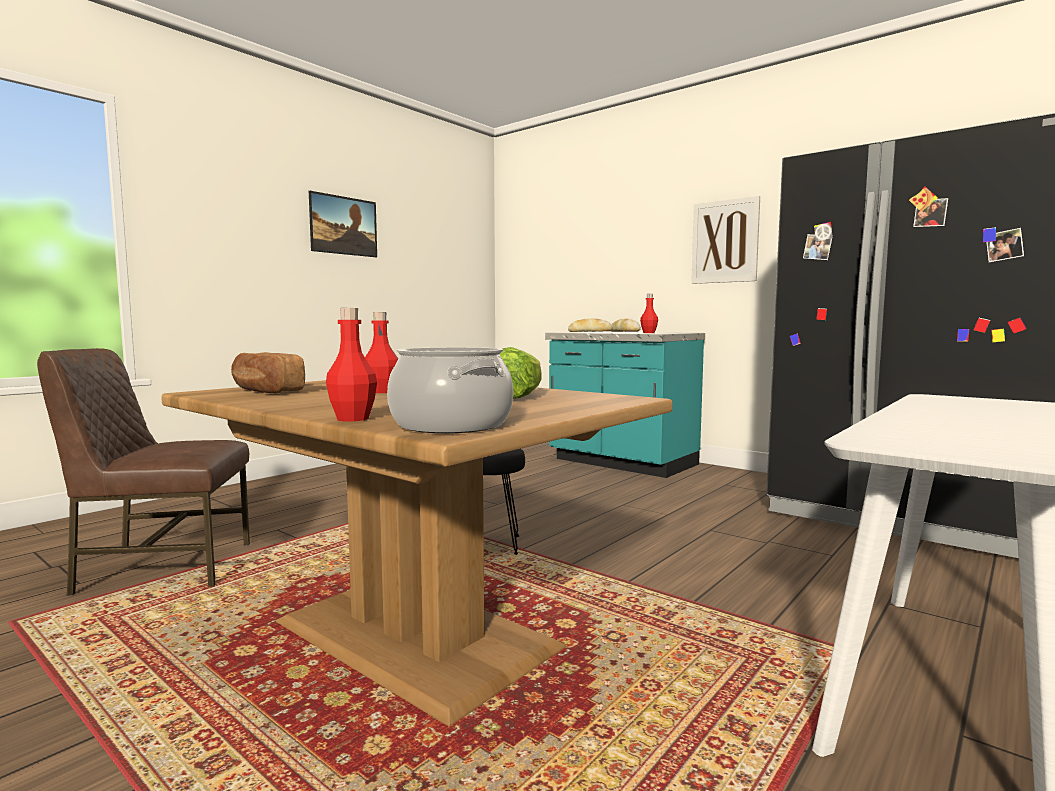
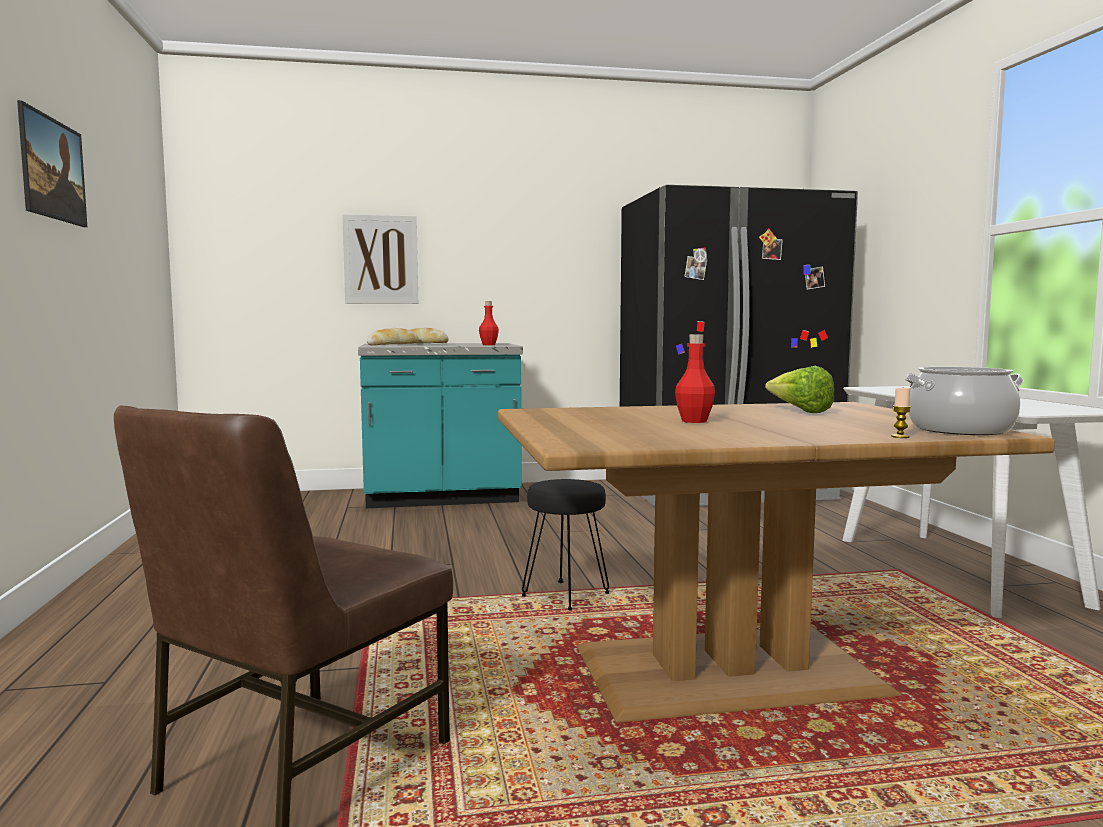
camera: 50 degrees left, 0 degrees up
bread [231,352,305,393] -> none
red bottle [326,308,377,422] -> candle [891,388,911,438]
picture [691,196,760,284] -> picture moved to [342,214,418,304]

